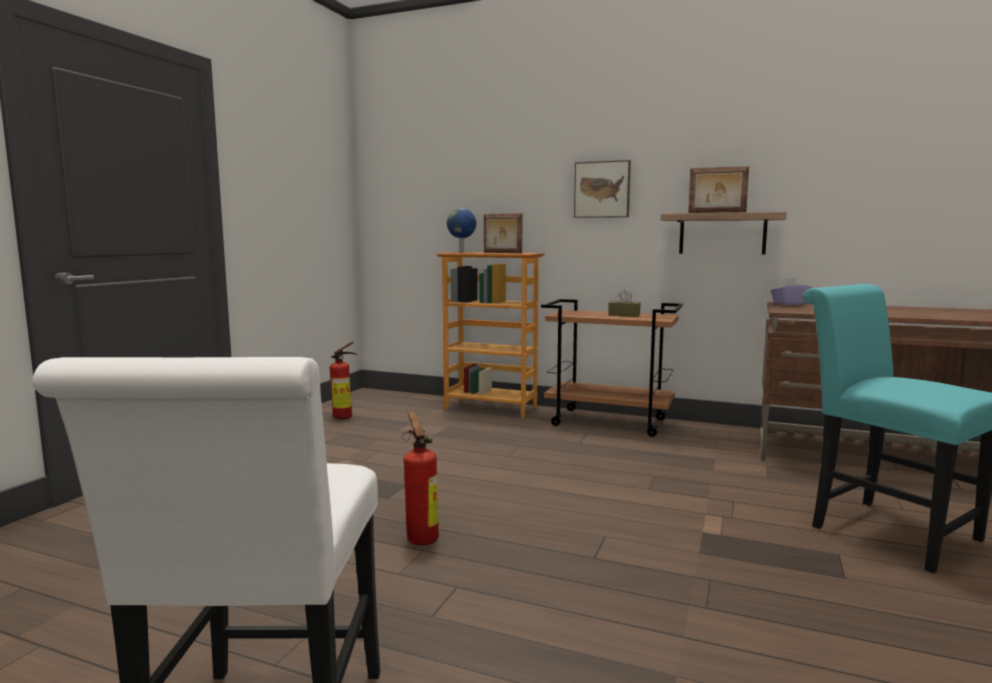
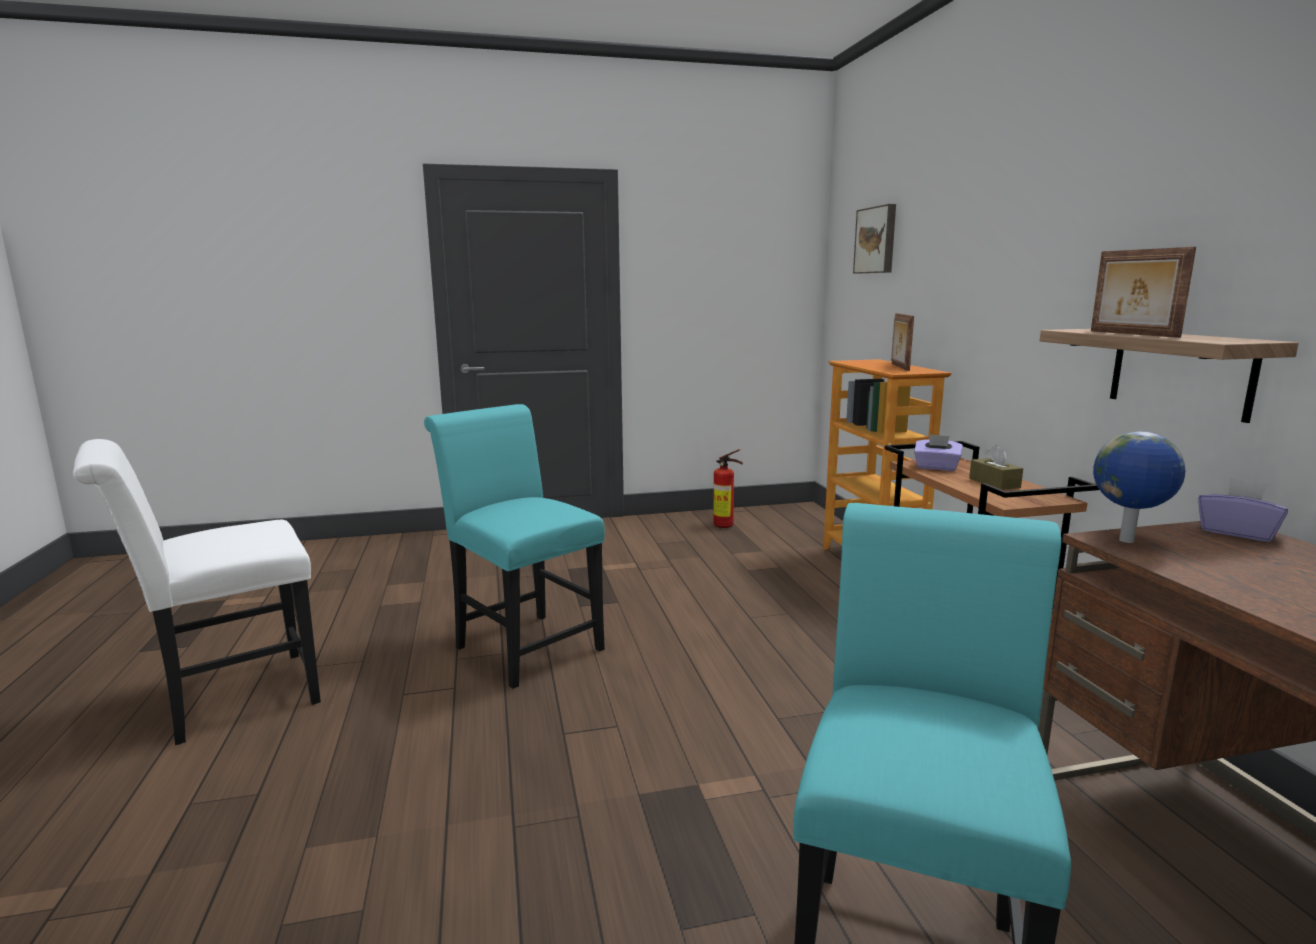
camera: 55 degrees right, 5 degrees up
fire extinguisher [402,411,439,545] -> turquoise chair [424,404,605,689]
globe [447,208,476,253] -> globe moved to [1093,431,1185,543]
picture [574,160,631,218] -> picture moved to [853,204,896,273]
none -> purple tissue box [914,434,963,471]

